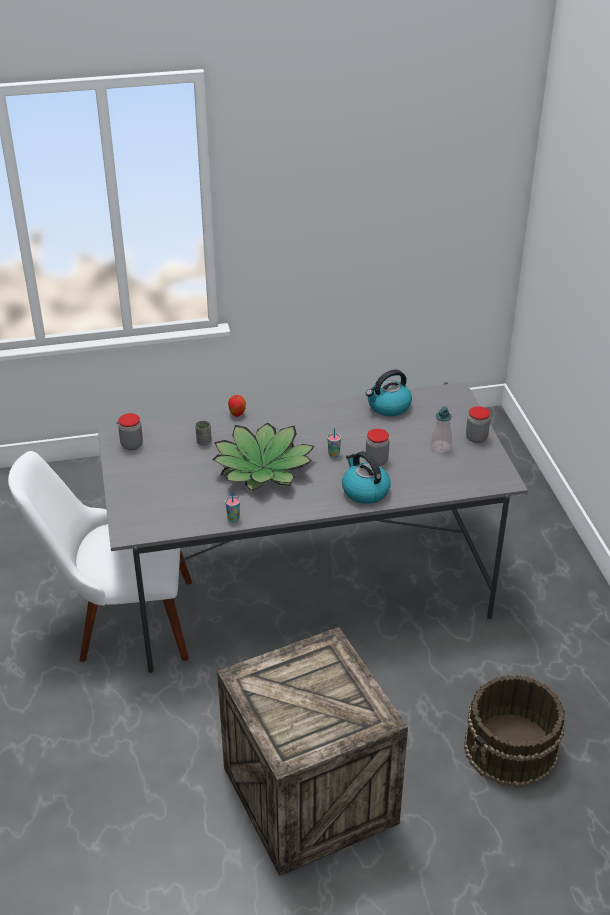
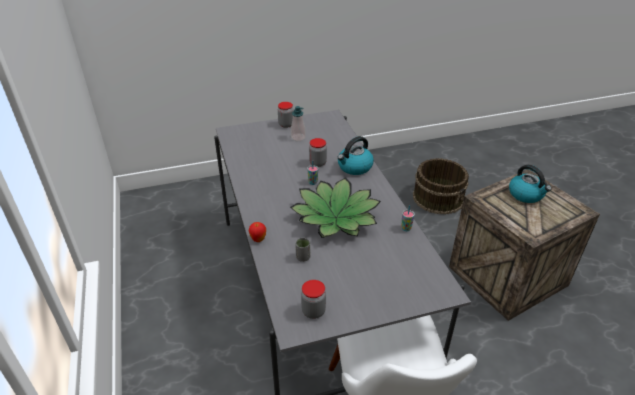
camera: 95 degrees left, 0 degrees up
kettle [366,369,412,416] -> kettle moved to [509,165,552,203]

